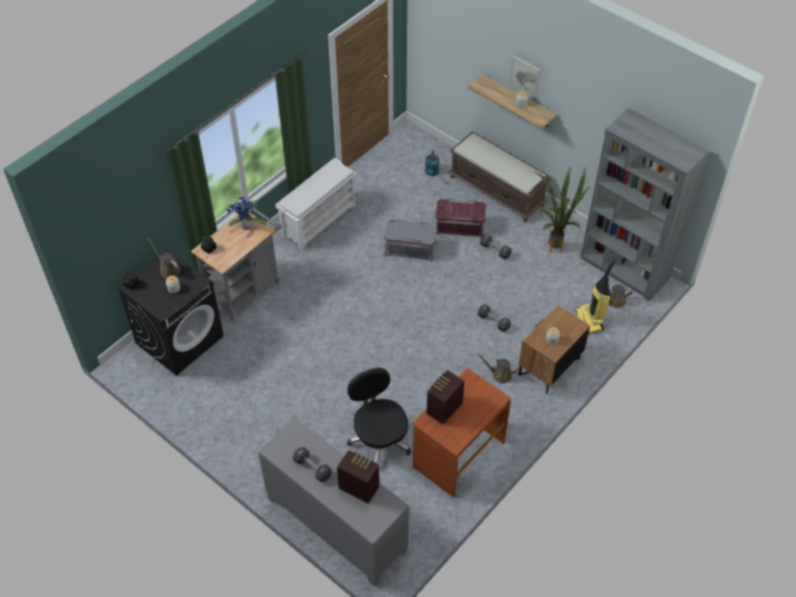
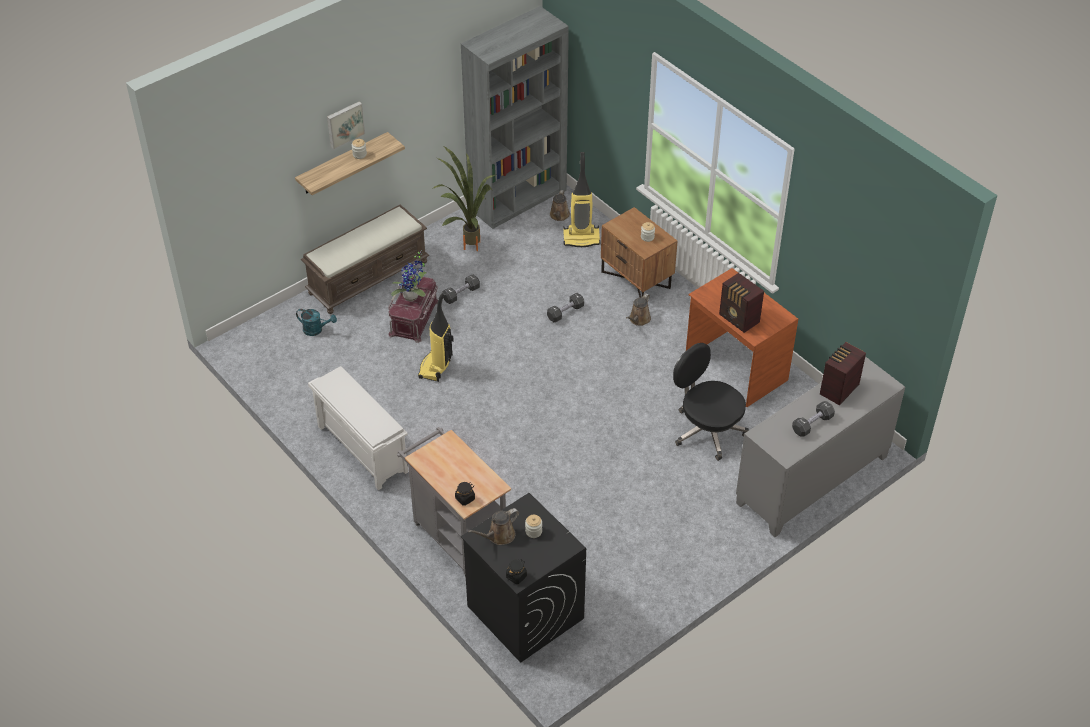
camera: 80 degrees left, 5 degrees down
potted plant [226,197,266,230] -> potted plant moved to [391,250,427,301]
black office chair [347,368,411,464] -> black office chair turned 60 degrees clockwise [673,343,749,461]
grey storage box [383,220,438,262] -> vacuum cleaner [418,291,454,382]

